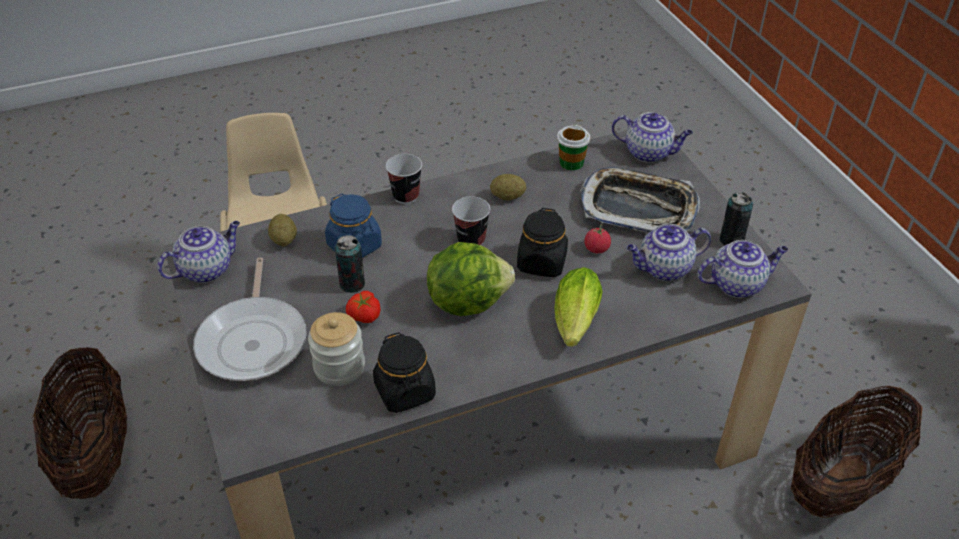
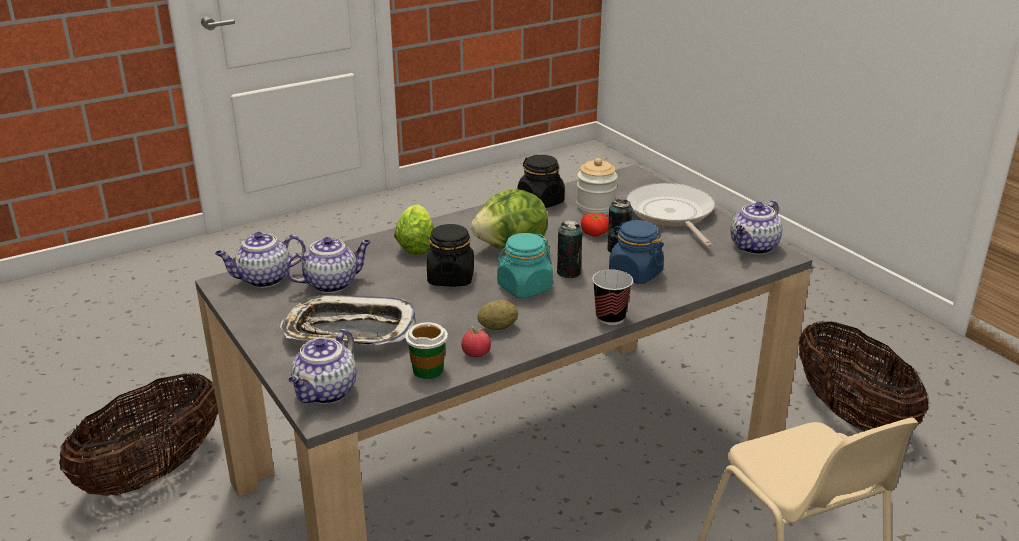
camera: 170 degrees right, 15 degrees down
potato [268,214,297,246] -> none
cup [452,196,490,245] -> turquoise jar [497,233,553,298]
tomato [584,224,611,253] -> tomato moved to [461,325,491,357]
teapot [612,112,693,163] -> teapot turned 75 degrees counterclockwise [288,329,357,404]
can [720,192,753,246] -> can moved to [557,220,582,278]

